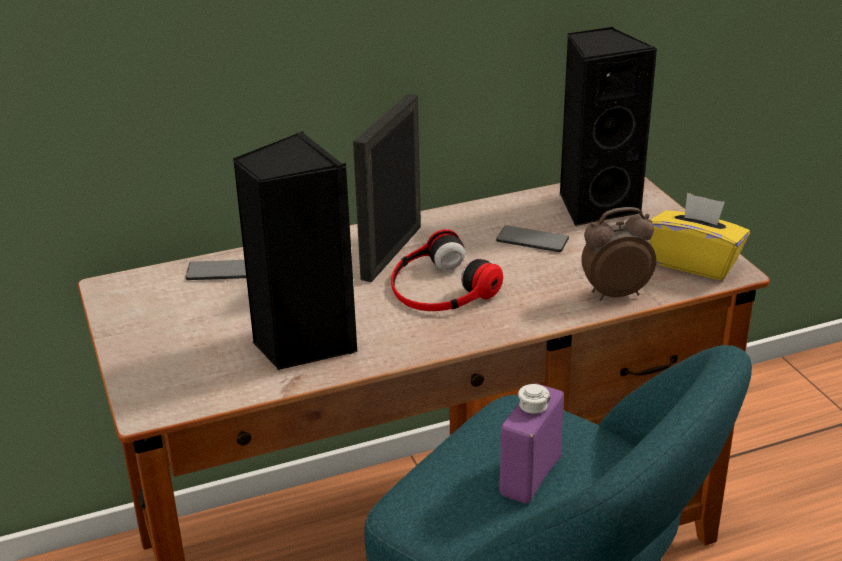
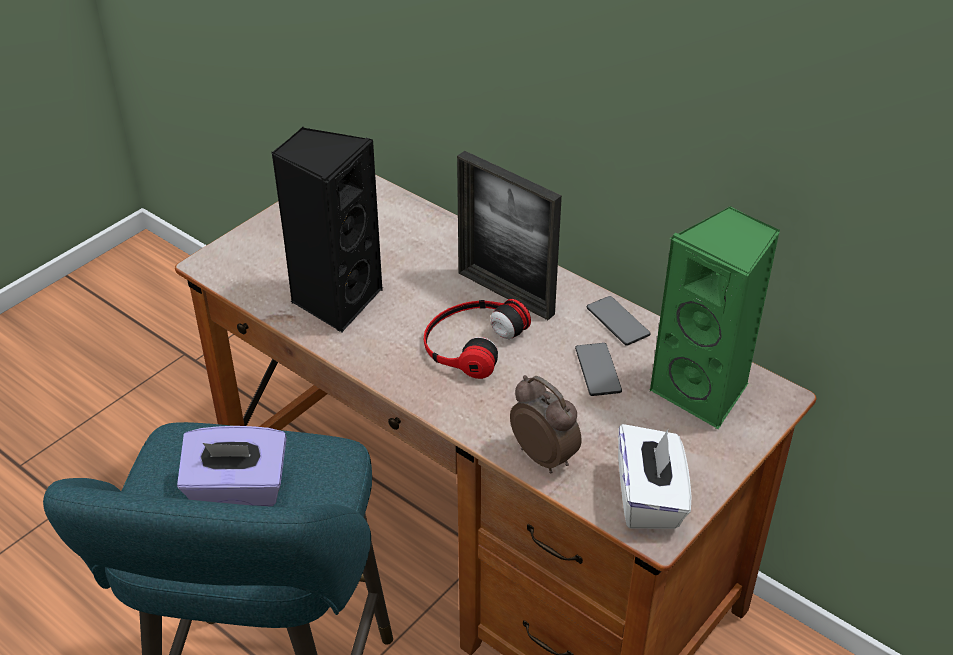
camera: 60 degrees right, 10 degrees up
phone [186,260,246,280] -> phone moved to [587,296,650,346]
picture frame [353,94,421,282] -> picture frame turned 135 degrees counterclockwise [457,151,562,320]
purple bottle [499,384,564,504] -> purple tissue box [177,426,287,506]
black speaker [560,27,657,226] -> green speaker [650,206,780,430]
yellow tissue box [649,192,750,280] -> white tissue box [618,424,692,529]

